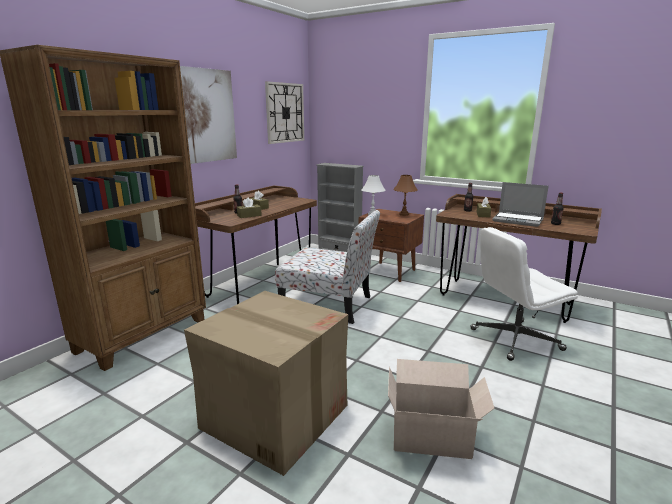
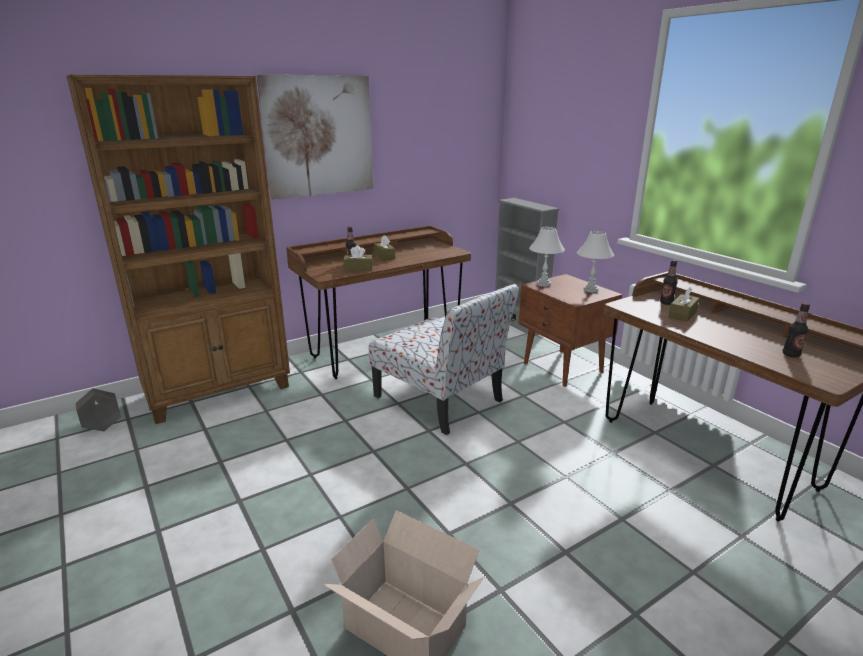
camera: 25 degrees right, 5 degrees up
cardboard box [184,291,348,476] -> none
wall clock [265,81,304,144] -> none
brown table lamp [393,175,418,216] -> white table lamp [577,231,614,293]
white office chair [471,227,578,361] -> none
laptop [492,182,549,227] -> none
none -> grey planter [76,388,121,431]

